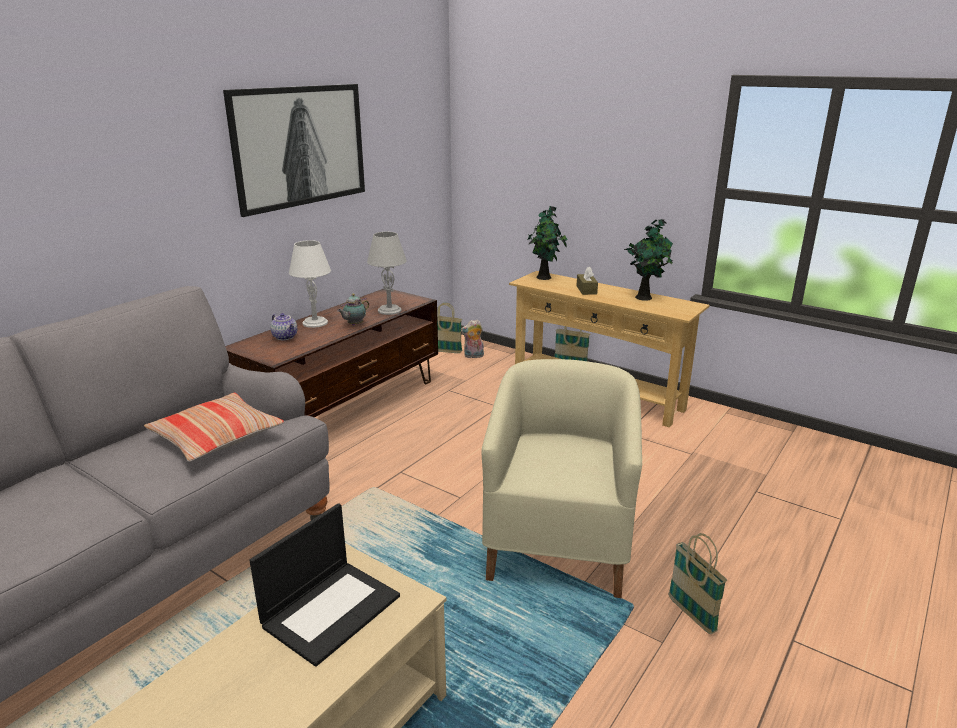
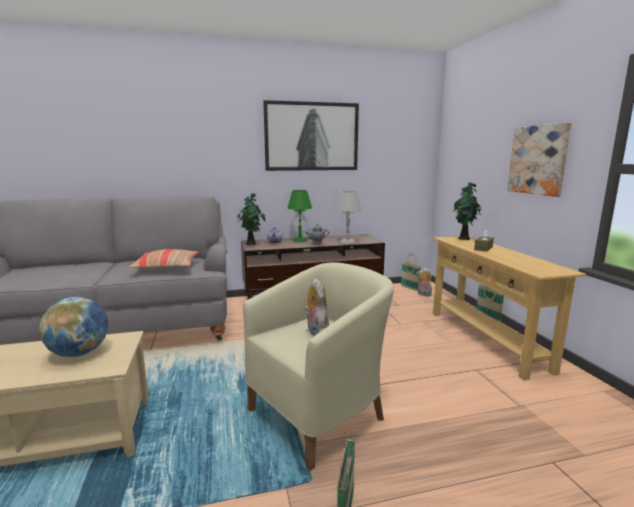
camera: 40 degrees right, 10 degrees down
laptop [249,503,400,667] -> globe [39,297,108,357]
white table lamp [289,240,331,328] -> green table lamp [288,190,312,242]
potted plant [624,219,673,301] -> potted plant moved to [237,193,265,245]
none -> plush toy [304,278,329,336]
none -> picture [507,123,571,197]

